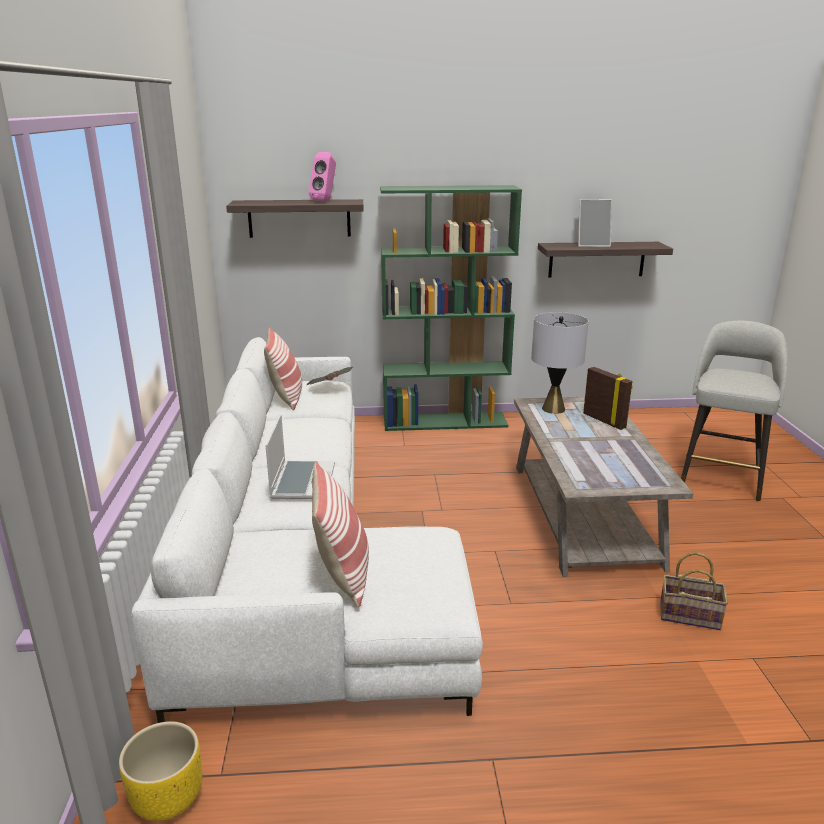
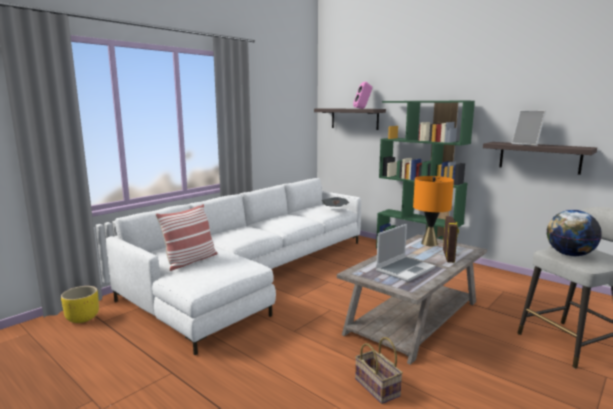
camera: 45 degrees right, 10 degrees down
pillow [264,328,302,410] -> none
laptop [266,414,335,499] -> laptop moved to [376,224,436,282]
grey table lamp [531,312,589,414] -> orange table lamp [413,176,454,246]
none -> globe [547,210,602,256]

